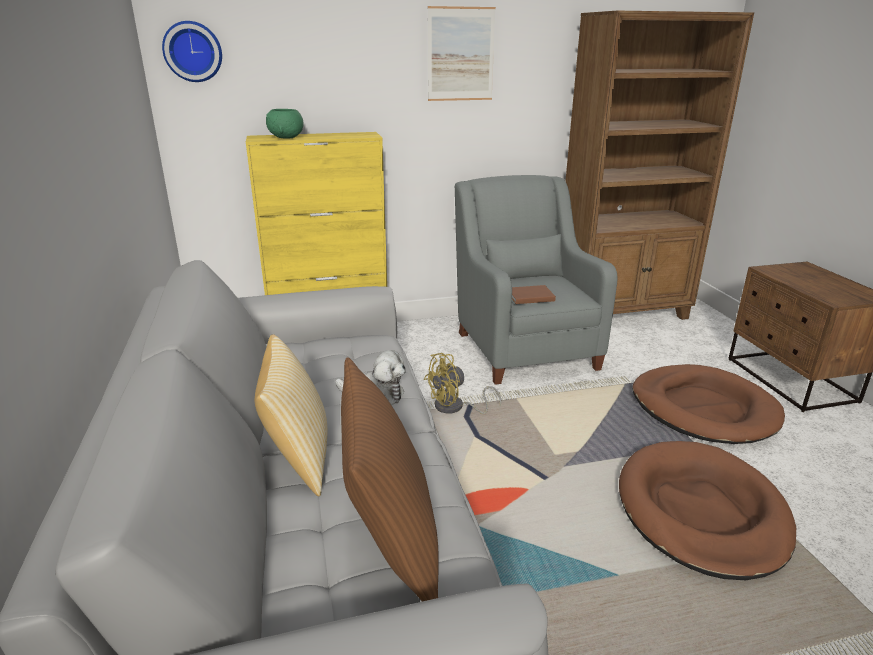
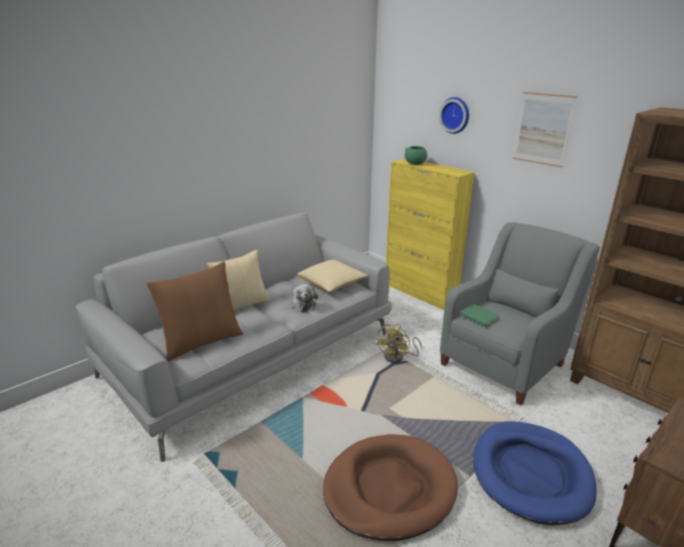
camera: 60 degrees right, 0 degrees up
wall clock [162,21,222,82] -> wall clock moved to [439,97,469,134]
yellow fan [424,353,501,414] -> yellow fan turned 90 degrees counterclockwise [376,324,422,363]
brown book [512,285,556,304] -> green book [459,304,500,327]
brown dog bed [632,364,785,444] -> blue dog bed [473,422,597,525]
none -> pillow [297,260,368,292]

